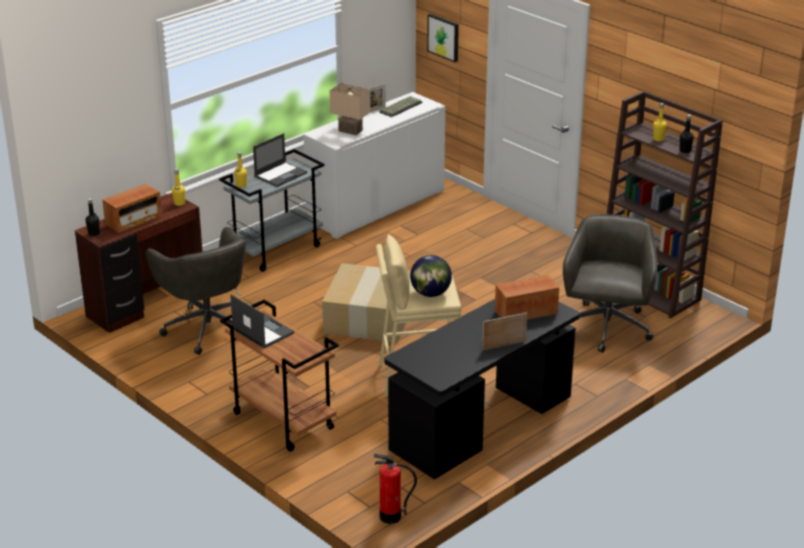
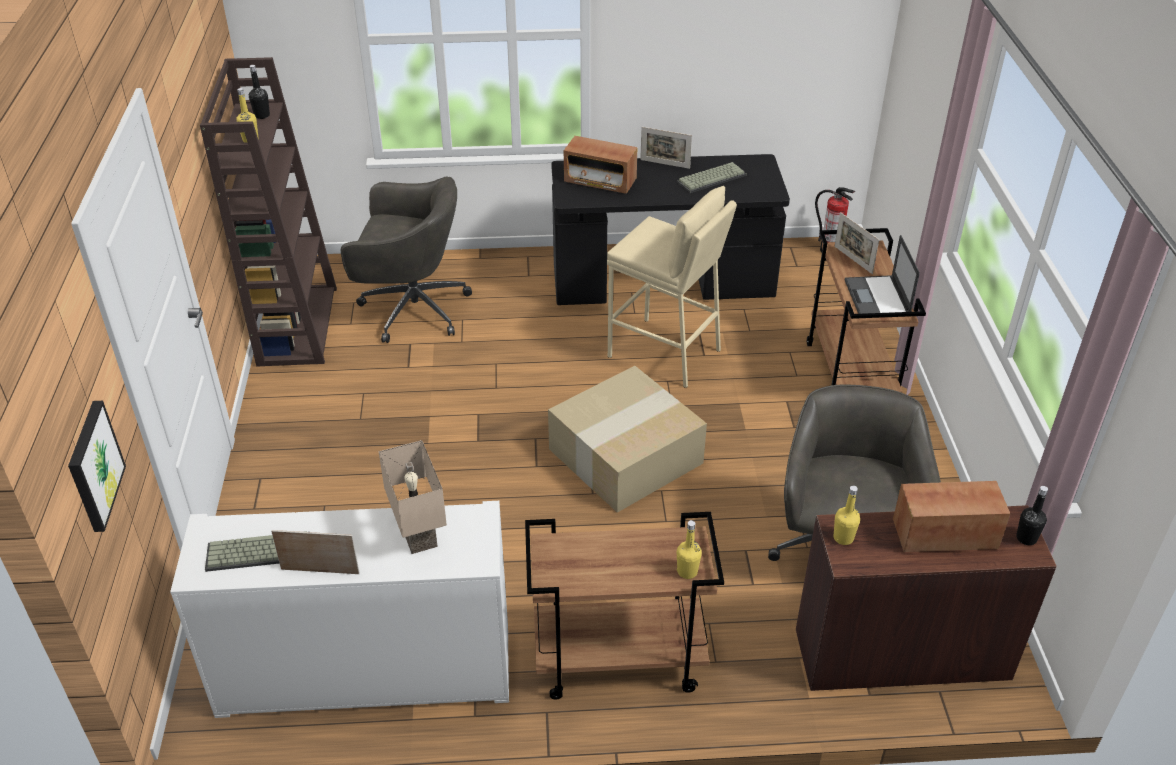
camera: 140 degrees left, 10 degrees up
grey cart [219,149,325,272] -> brown cart [525,512,724,700]
laptop [253,133,307,187] -> none
globe [410,255,452,297] -> none
grey office chair [563,214,657,353] -> grey office chair turned 135 degrees counterclockwise [340,177,472,343]
none -> keyboard [677,162,747,193]
none -> picture frame [834,212,879,274]

